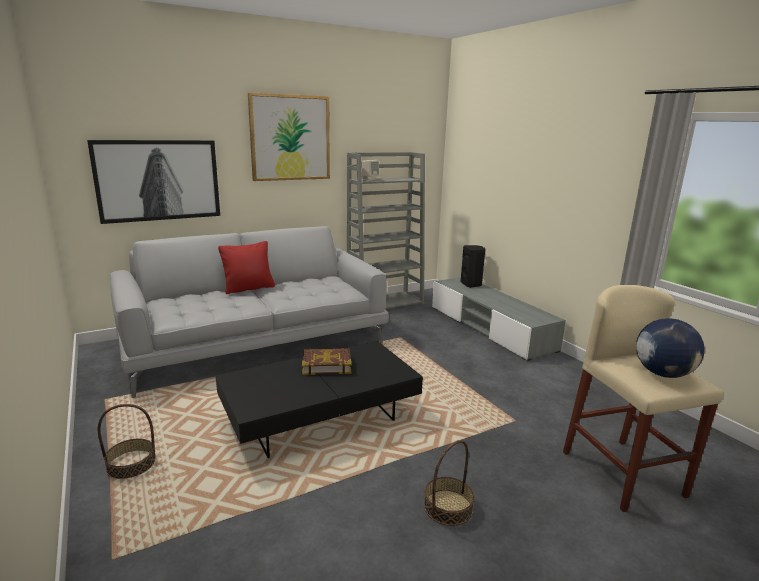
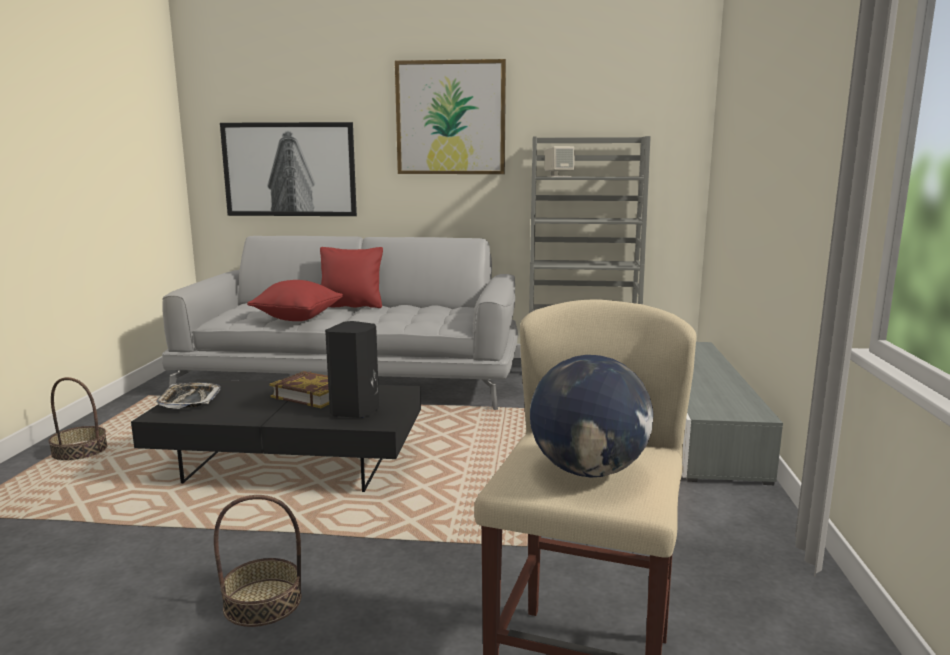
camera: 35 degrees right, 5 degrees down
black speaker [461,245,485,288] -> black speaker moved to [325,321,379,418]
none -> tray [156,383,221,409]
none -> red pillow [247,280,343,321]

